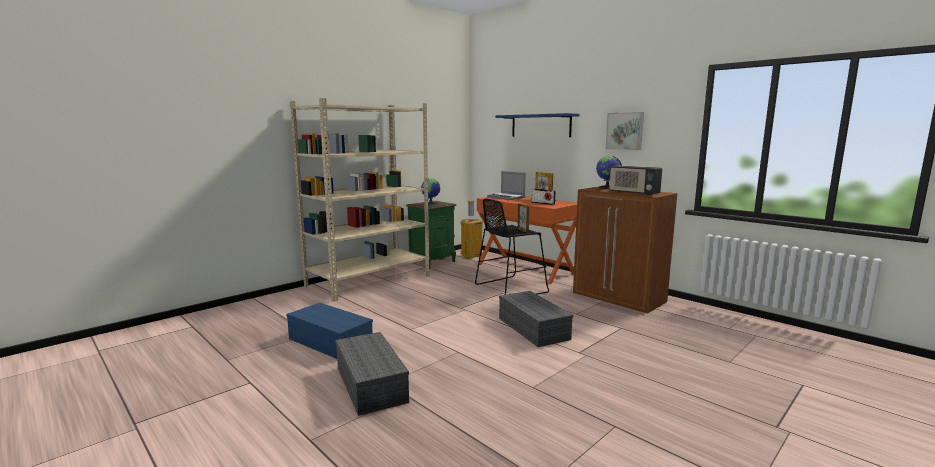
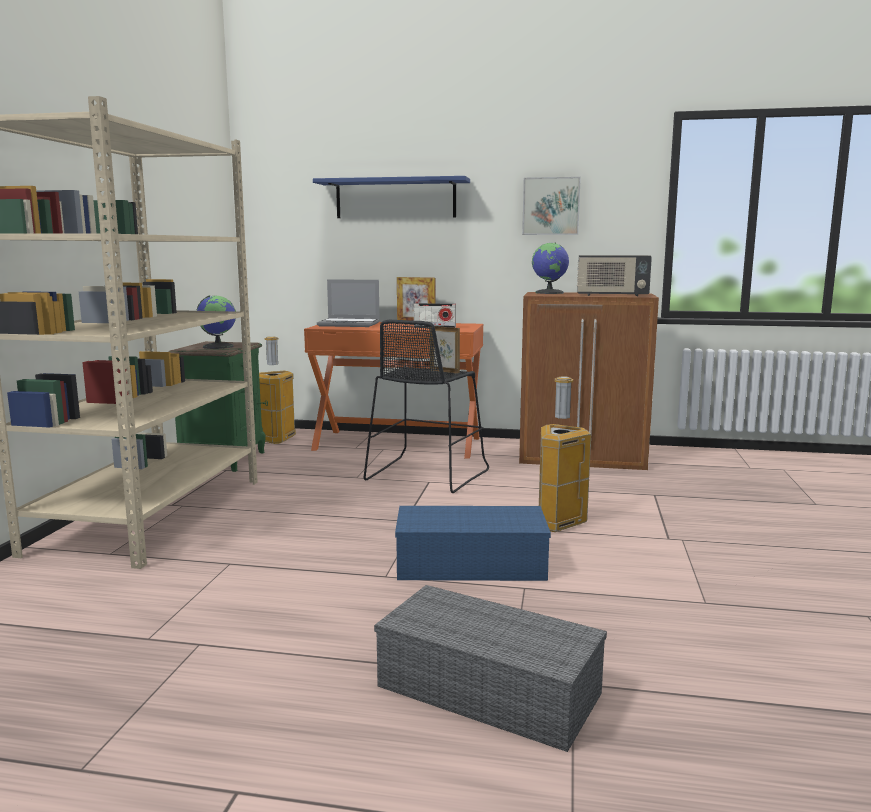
camera: 35 degrees left, 0 degrees up
blue storage box [286,303,373,359] -> blue storage box moved to [395,506,551,581]
grey storage box [499,291,573,347] -> trash can [539,376,591,532]

